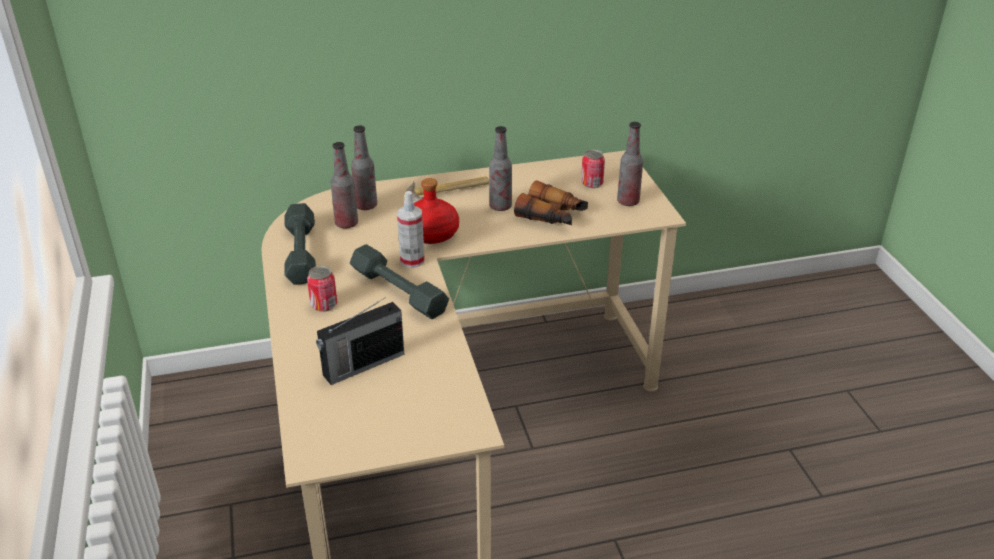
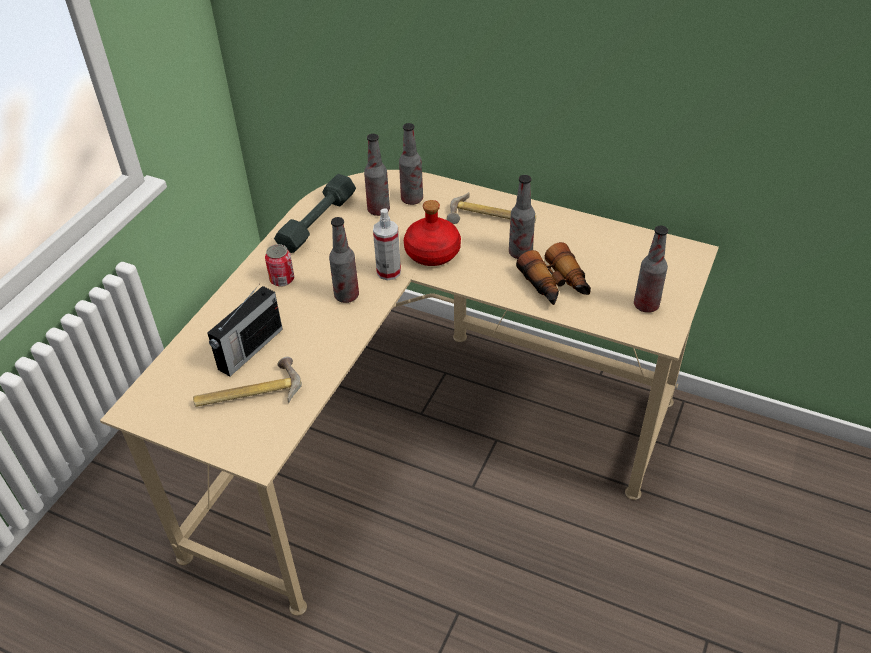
camera: 40 degrees right, 10 degrees up
radio [316,297,404,385] -> radio turned 60 degrees counterclockwise [207,284,283,376]
grey dumbbell [350,244,449,319] -> bottle [329,217,359,303]
can [581,150,605,188] -> none
none -> hammer [193,357,302,407]

